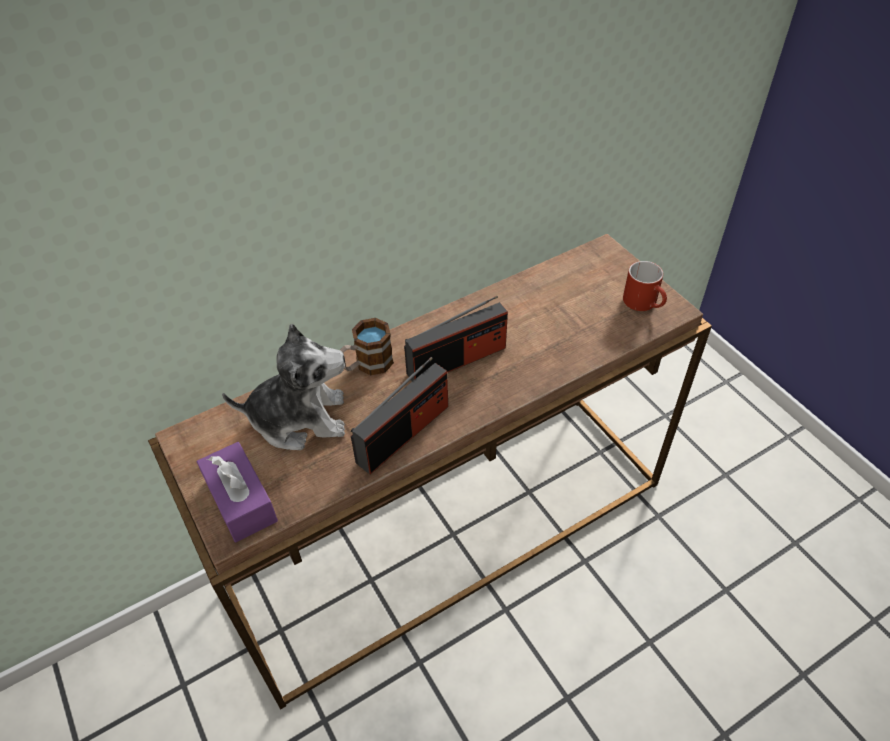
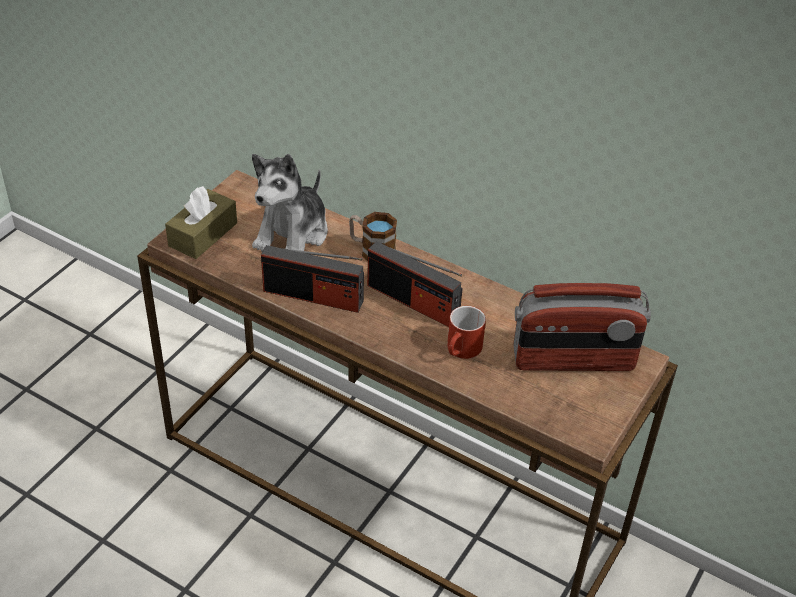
camera: 60 degrees right, 5 degrees down
purple tissue box [196,442,278,542] -> brown tissue box [165,186,237,259]
plush toy [222,324,345,450] -> plush toy turned 60 degrees clockwise [252,154,328,252]
red mug [623,261,667,311] -> red mug moved to [447,306,486,359]
none -> radio [514,283,651,371]

